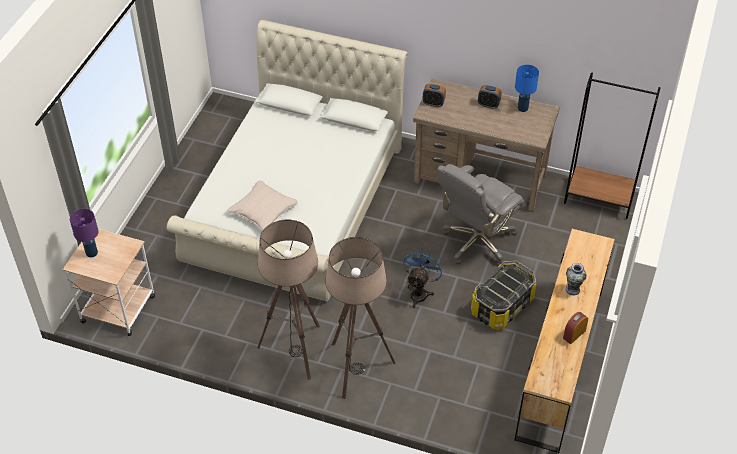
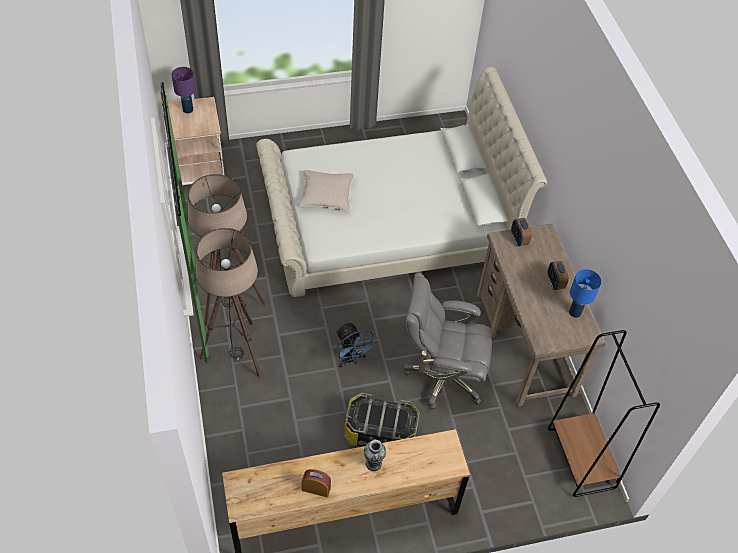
camera: 55 degrees right, 5 degrees up
blue fan [403,249,444,308] -> blue fan turned 75 degrees clockwise [335,322,377,367]

